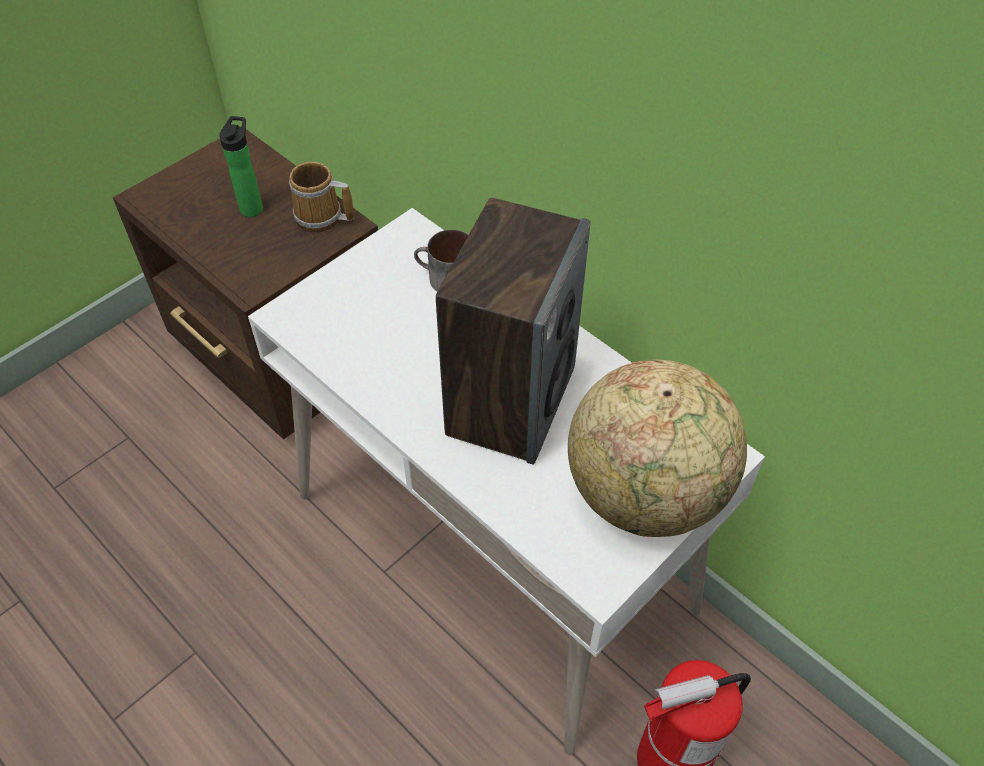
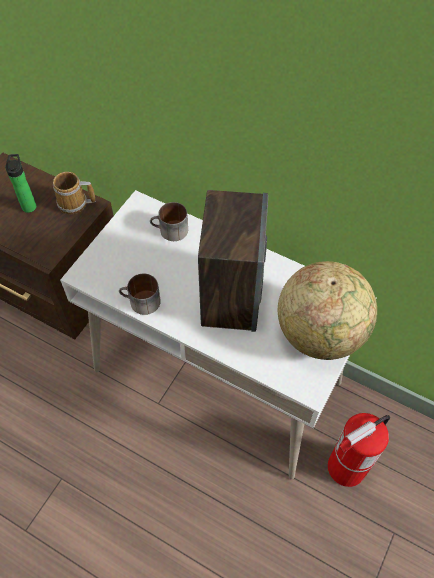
camera: 15 degrees left, 5 degrees up
none -> mug [119,273,161,315]

